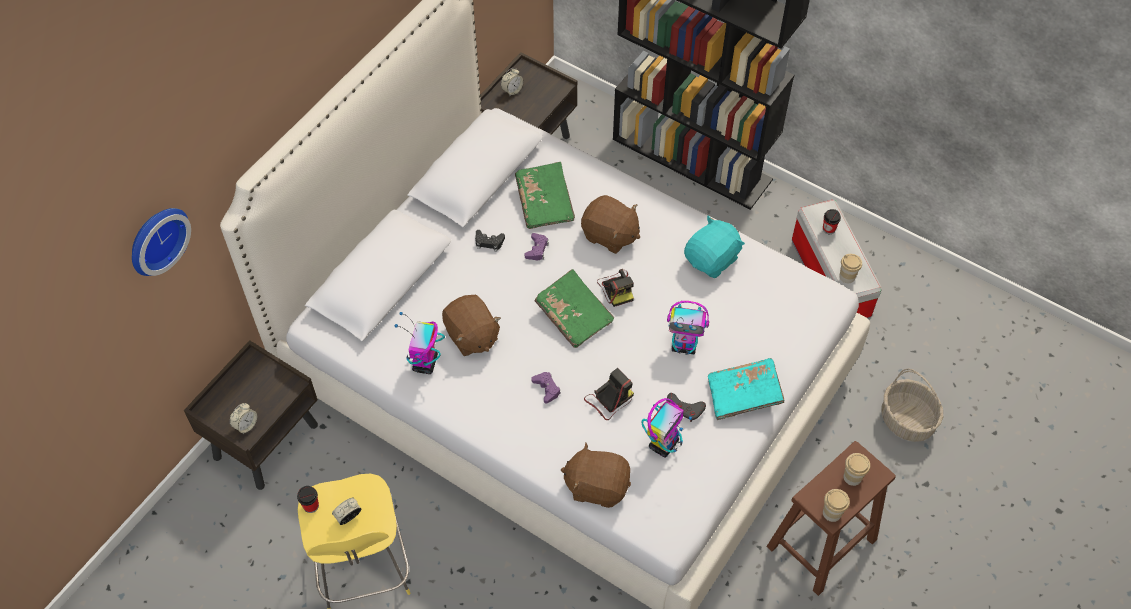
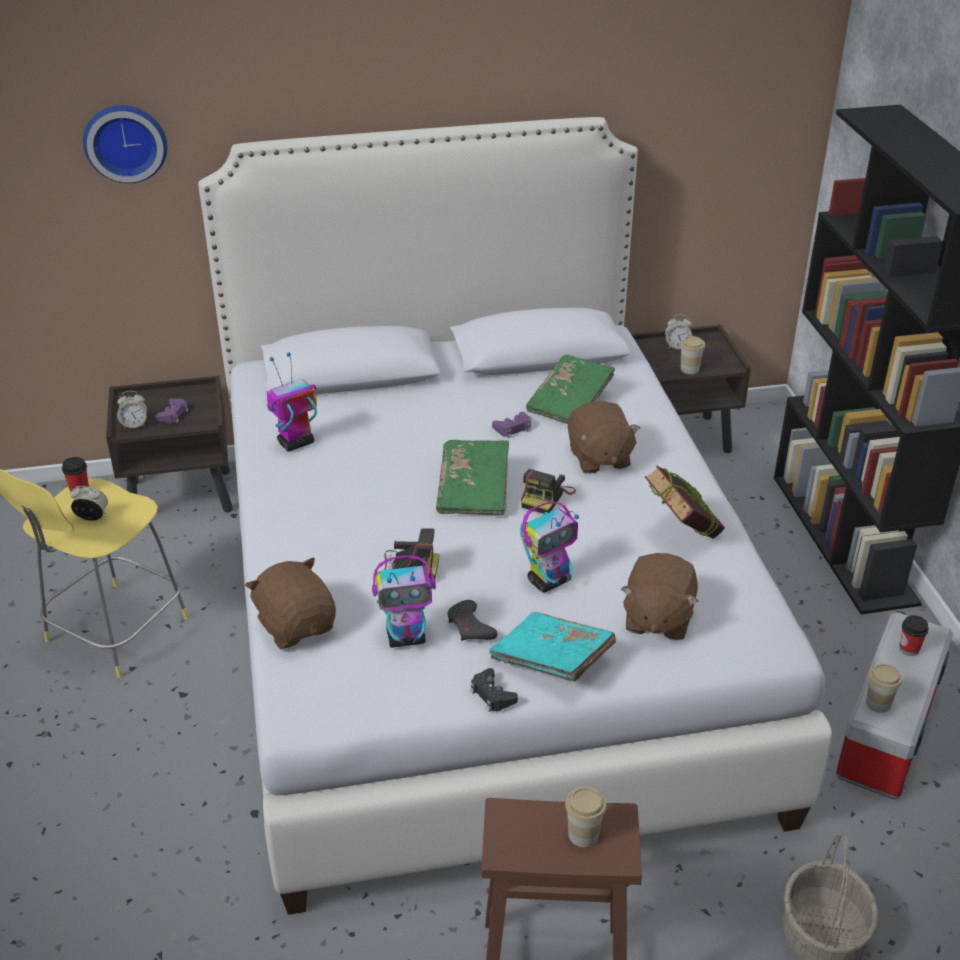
camera: 45 degrees right, 20 degrees down
brown plush toy [442,295,501,356] -> brown plush toy moved to [621,553,699,640]
black game controller [475,230,505,252] -> black game controller moved to [470,668,518,712]
purple game controller [532,372,561,404] -> purple game controller moved to [155,398,188,423]
toy robot [667,301,709,355] -> toy robot turned 90 degrees counterclockwise [520,502,579,593]
turquoise plush toy [684,216,745,278] -> book [645,466,725,539]
cup [823,489,850,522] -> cup moved to [680,336,705,374]

